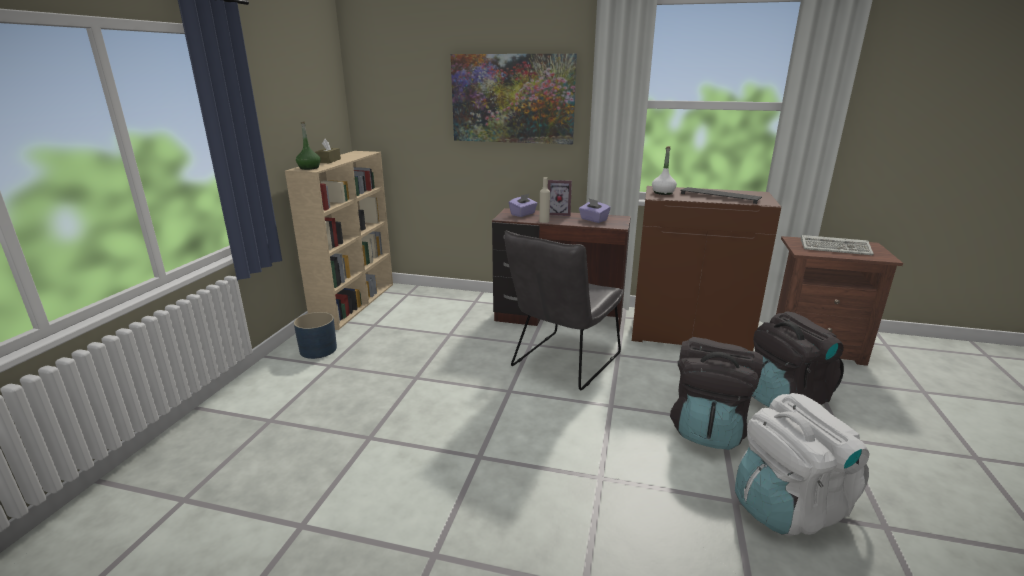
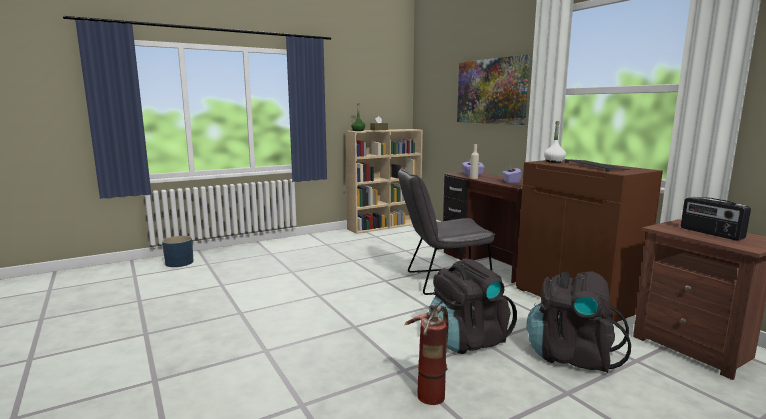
camera: 45 degrees right, 10 degrees down
blue planter [294,312,337,359] -> blue planter moved to [162,236,193,267]
picture frame [548,180,572,216] -> none
white backpack [735,393,869,536] -> fire extinguisher [404,304,449,405]
keyboard [801,235,874,255] -> radio [681,197,751,240]

